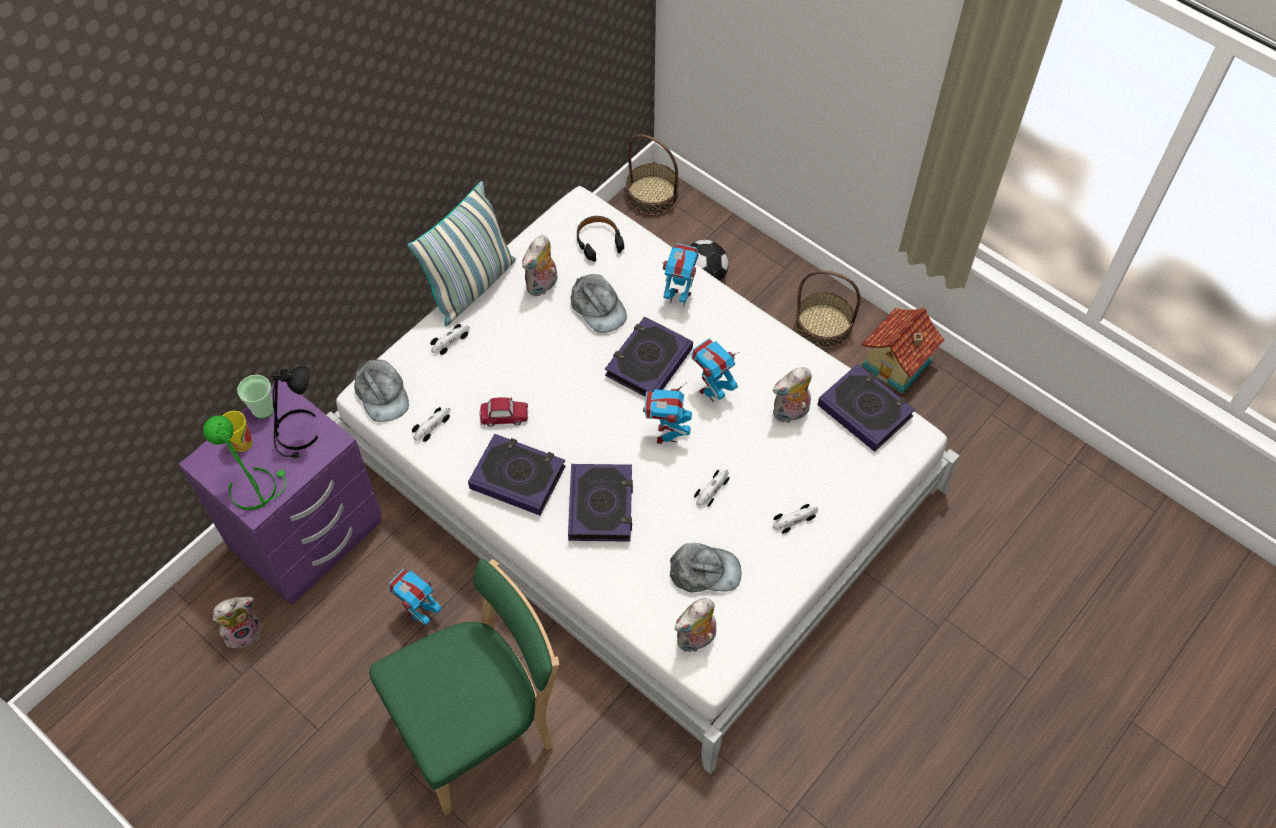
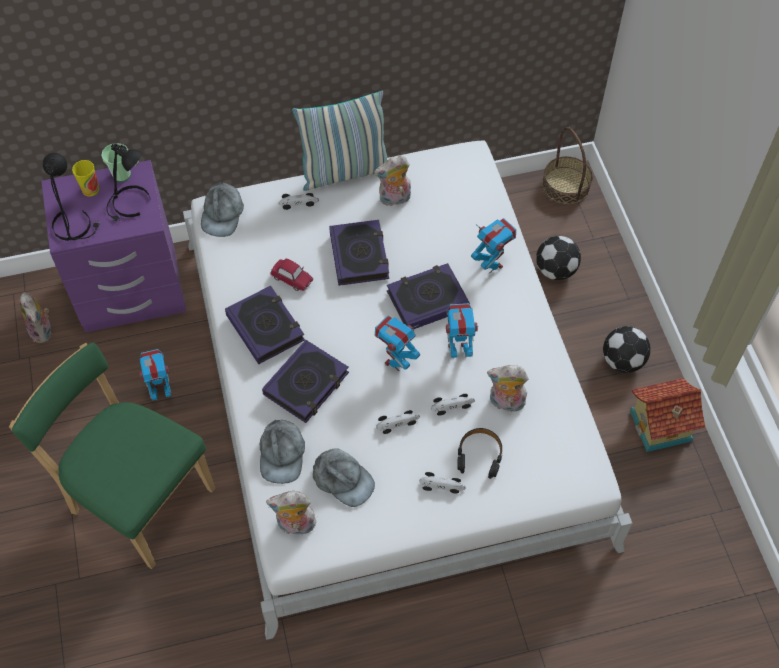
camera: 35 degrees right, 0 degrees up
green table lamp [203,416,286,510] -> black table lamp [43,153,100,241]
plush toy [213,597,262,648] -> plush toy turned 60 degrees clockwise [20,292,51,343]
green chair [369,559,559,815] -> green chair turned 150 degrees counterclockwise [9,343,215,569]
toy car [412,407,450,442] -> toy car moved to [431,394,475,415]
grey cap [570,274,627,333] -> grey cap moved to [260,419,305,484]
black headphones [577,216,624,262] -> black headphones moved to [457,428,503,479]
basket [795,271,861,349] -> football [603,326,651,373]
book [818,364,915,452] -> book moved to [329,220,389,286]

